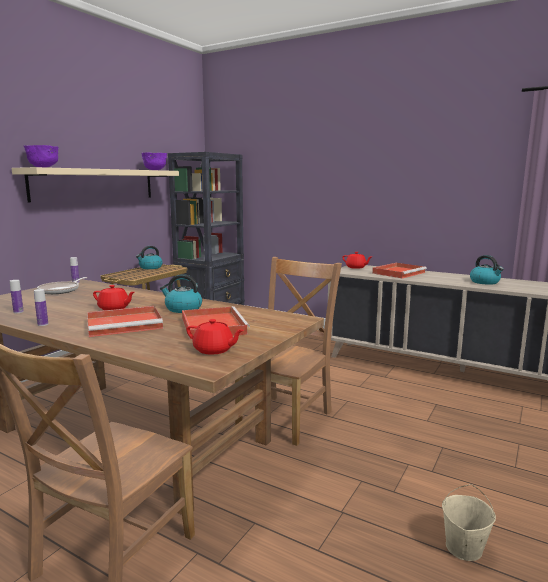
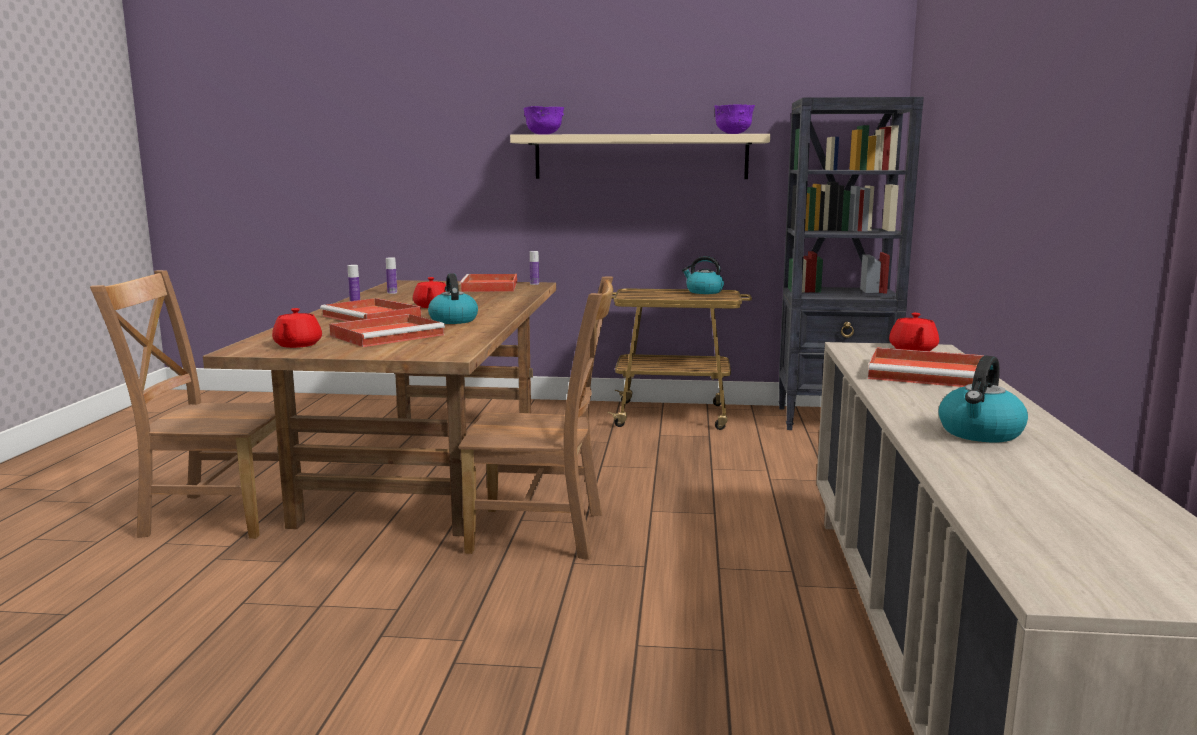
camera: 65 degrees right, 0 degrees up
frying pan [37,277,88,294] -> red tray [458,274,517,292]
beige bucket [442,484,496,561] -> none

